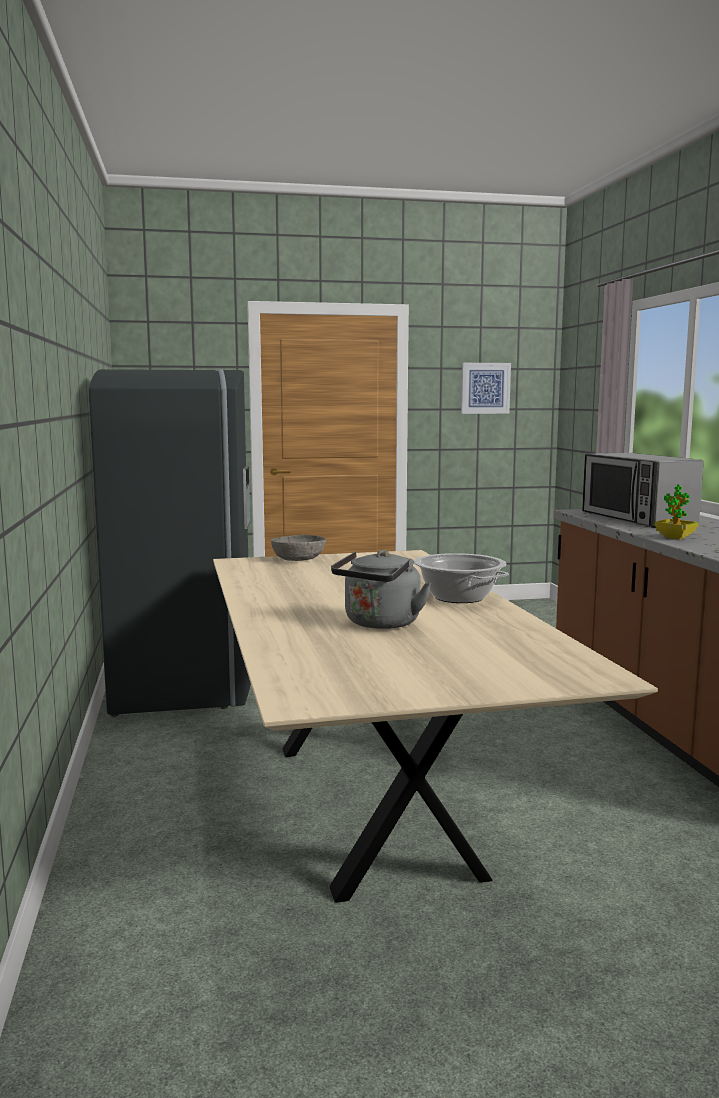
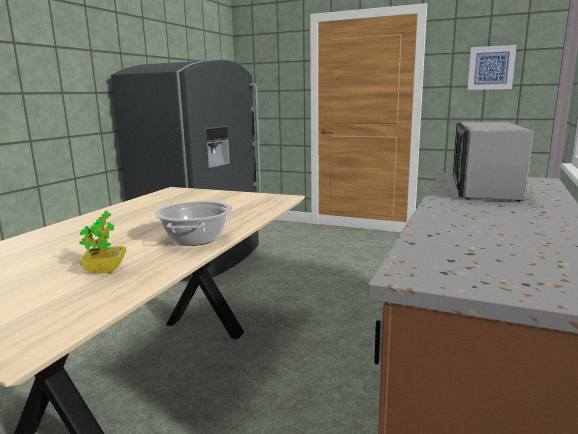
camera: 35 degrees right, 5 degrees up
grey bowl [271,535,326,561] -> none
grey kettle [331,550,431,629] -> none
potted plant [654,484,699,539] -> potted plant moved to [79,211,126,274]

